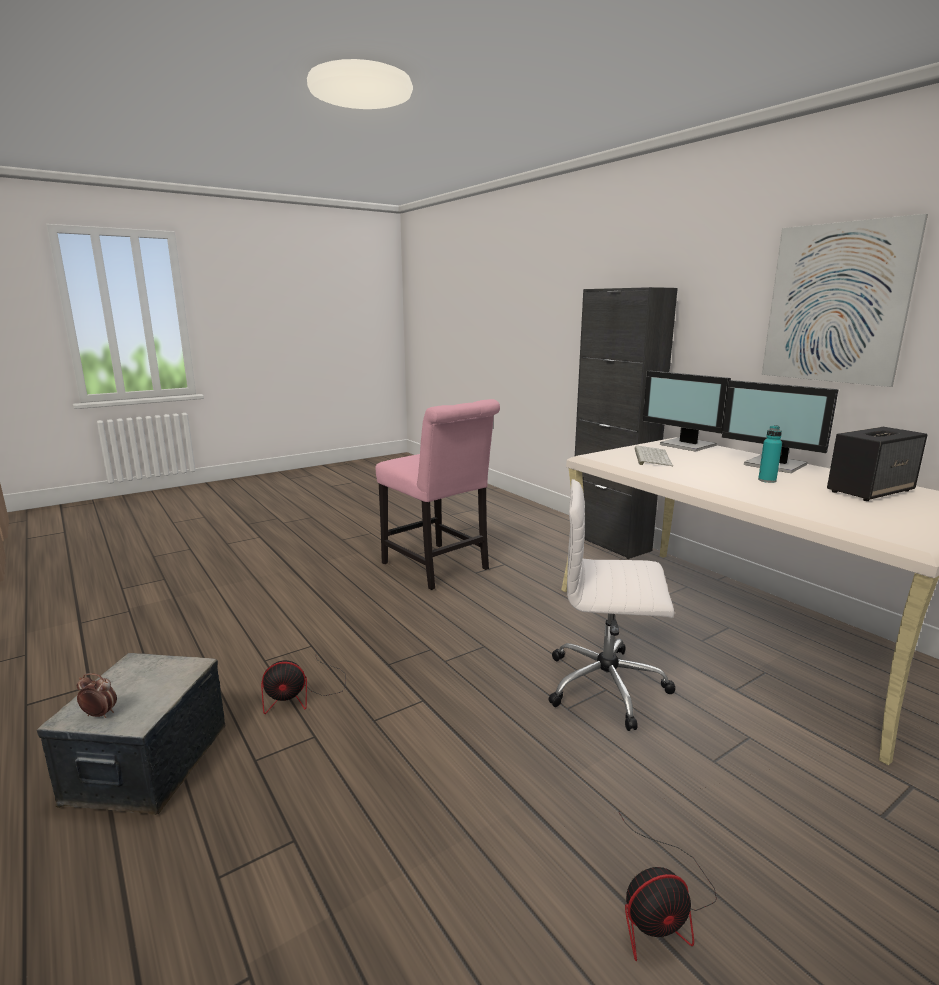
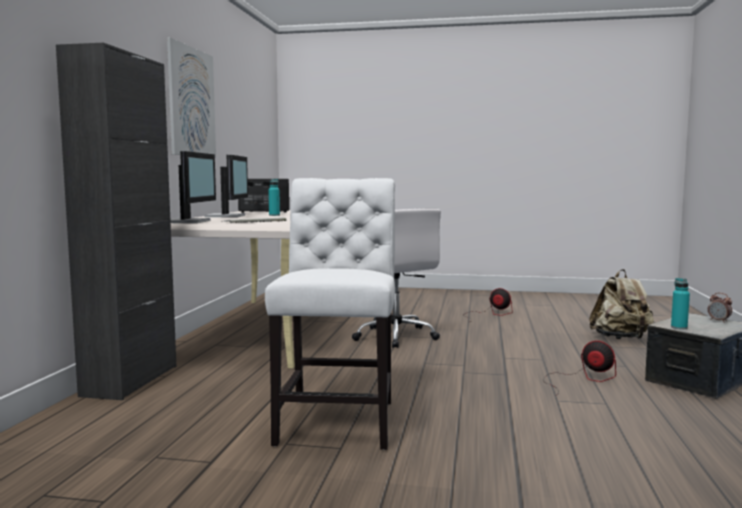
camera: 135 degrees left, 10 degrees down
pink chair [376,399,500,590] -> white chair [265,178,395,450]
none -> beige backpack [589,269,654,339]
none -> turquoise bottle [671,278,690,330]

